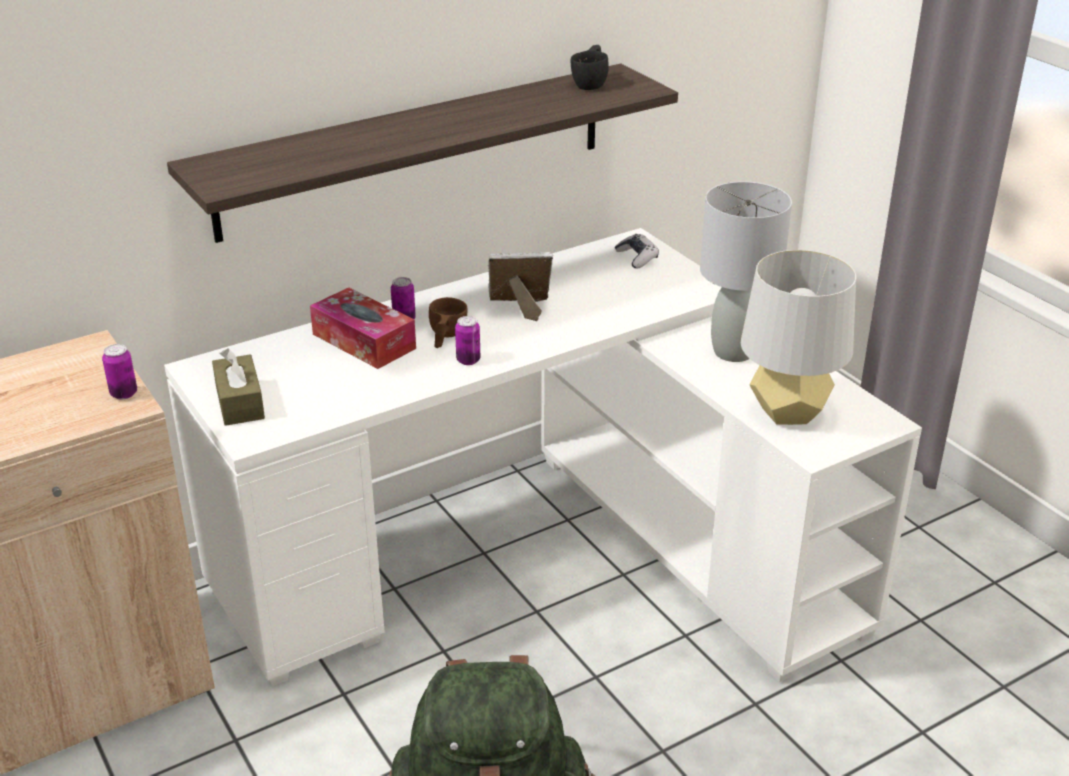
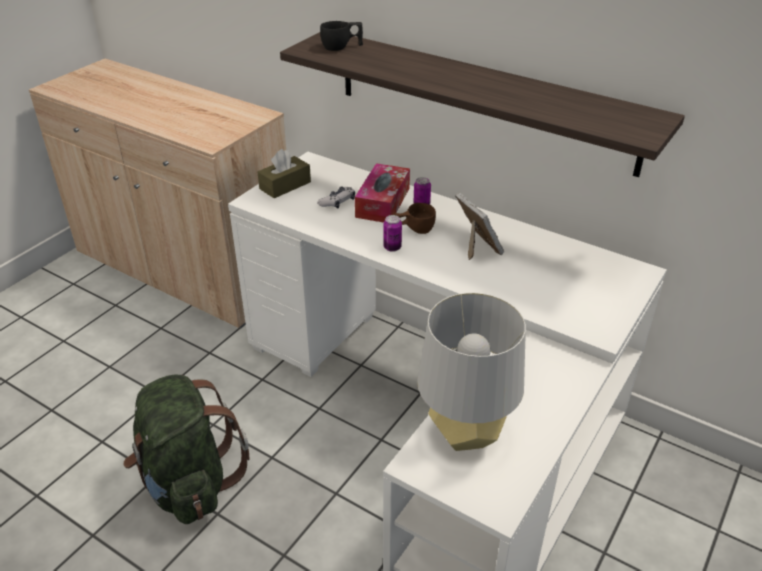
camera: 65 degrees right, 5 degrees up
can [102,344,137,399] -> none
black cup [571,45,609,90] -> black cup moved to [320,21,363,51]
game controller [615,234,659,269] -> game controller moved to [317,187,355,209]
grey table lamp [700,181,792,362] -> none

